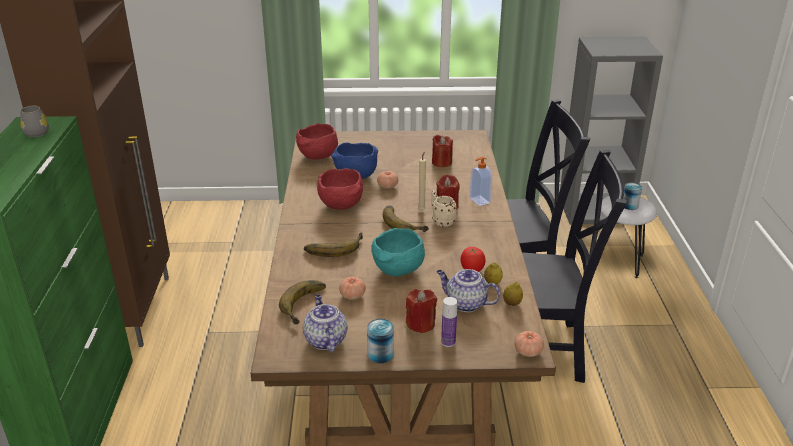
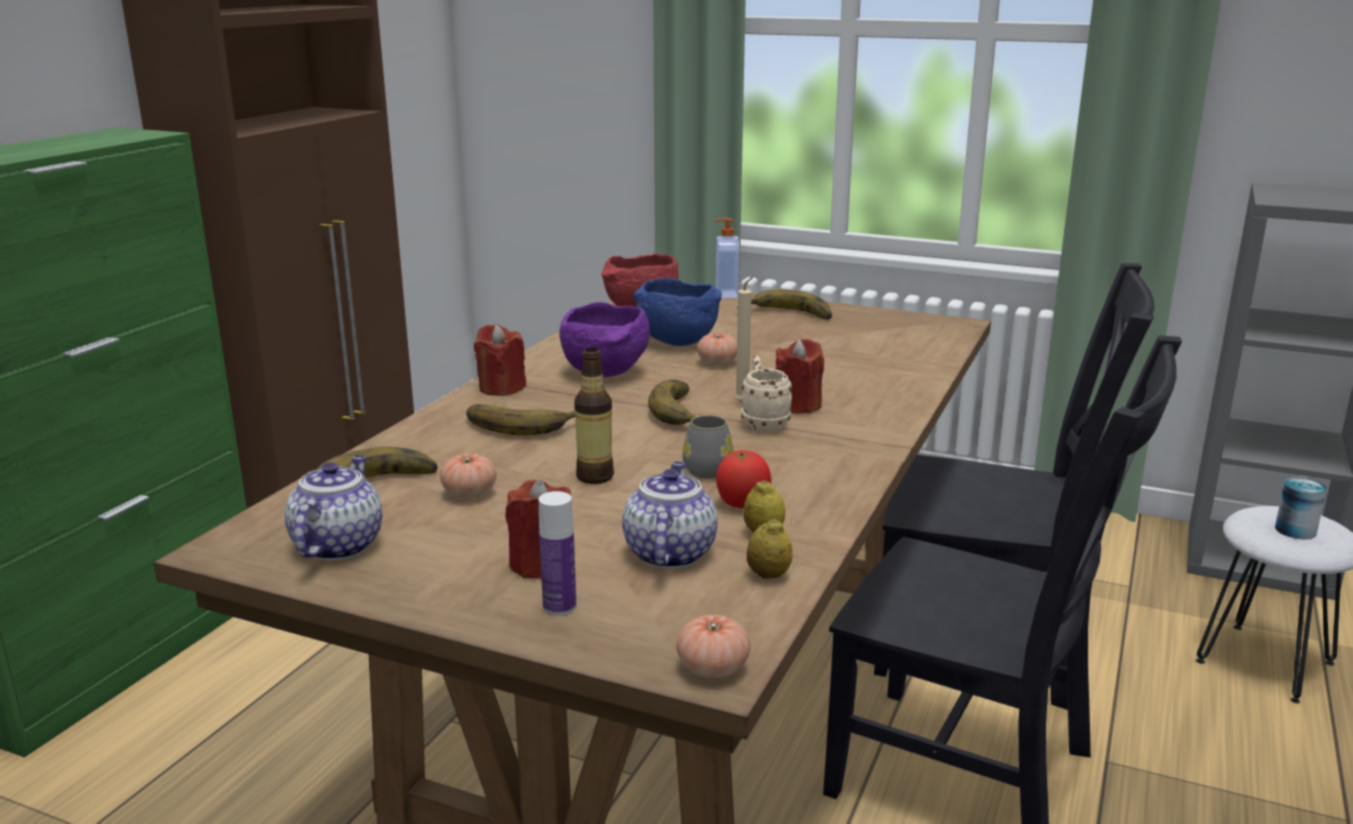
camera: 25 degrees right, 10 degrees down
grey mug [20,106,49,137] -> grey mug moved to [683,415,734,479]
red bowl [317,169,363,210] -> purple bowl [559,302,650,377]
can [367,319,394,364] -> none
turquoise bowl [371,228,425,277] -> bottle [574,348,614,484]
red candle [432,135,453,167] -> red candle moved to [474,324,526,396]
teapot [436,269,500,312] -> teapot turned 45 degrees clockwise [622,461,717,569]
soap dispenser [470,157,492,206] -> soap dispenser moved to [715,218,739,298]
none -> banana [737,289,832,320]

